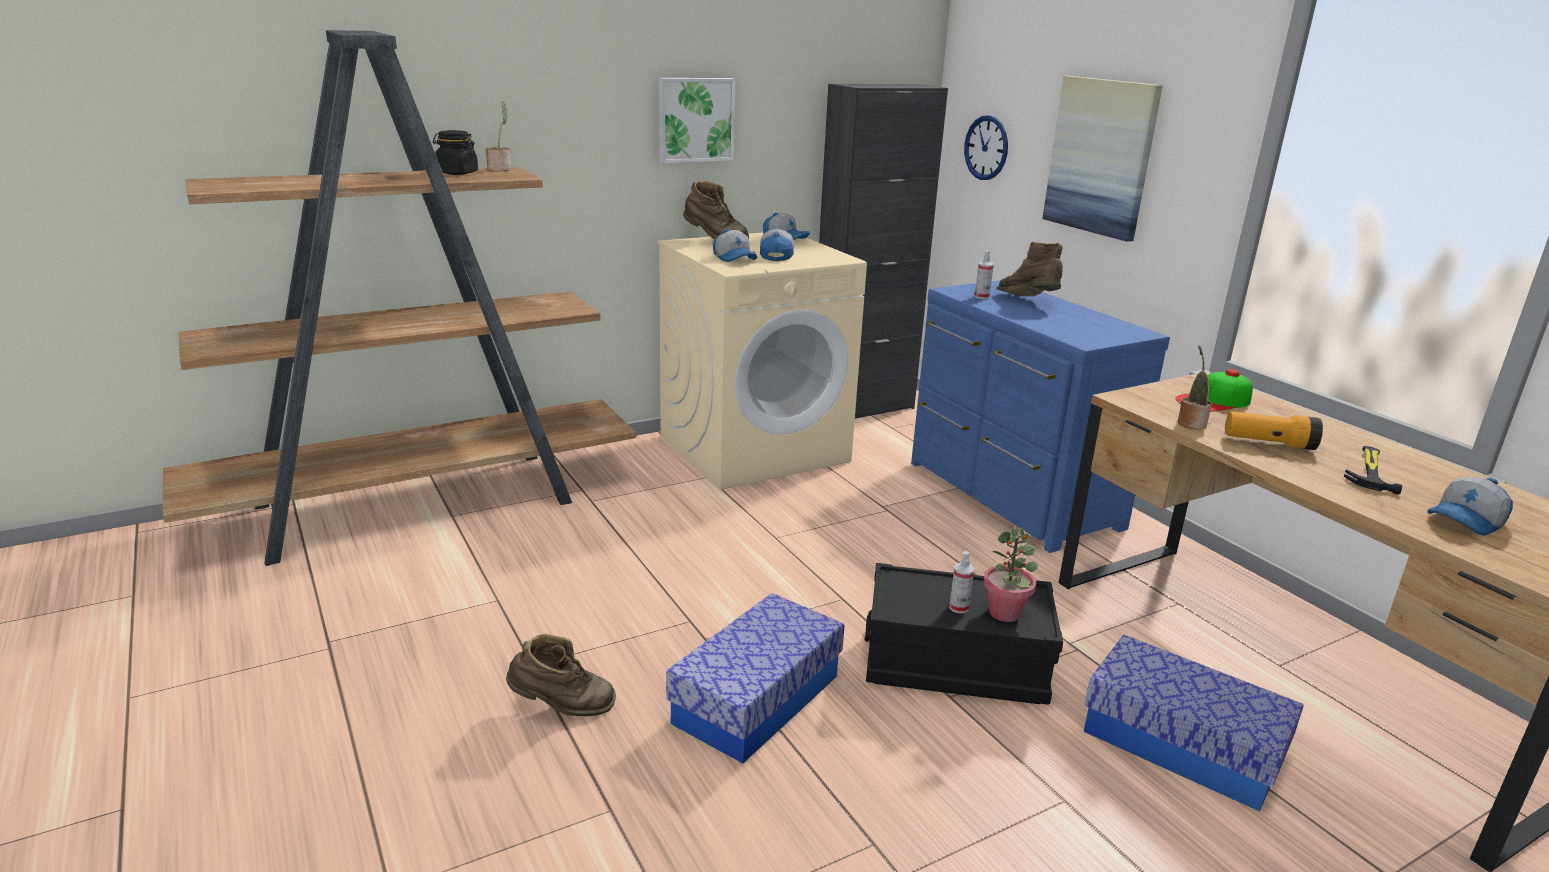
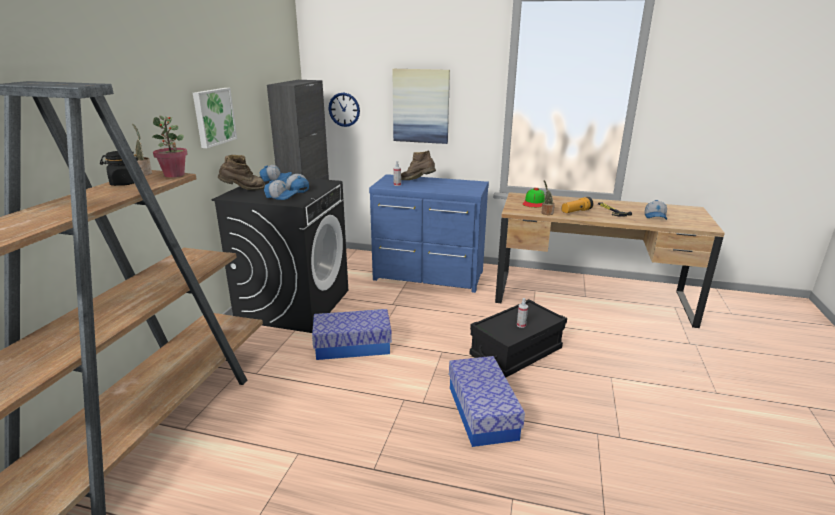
camera: 45 degrees left, 0 degrees up
brown boot [506,634,616,716] -> none
beige washing machine [657,232,867,490] -> black washing machine [212,176,348,333]
potted plant [983,528,1038,622] -> potted plant moved to [152,116,188,178]
storage box [1083,635,1304,811] -> storage box moved to [312,309,392,360]

